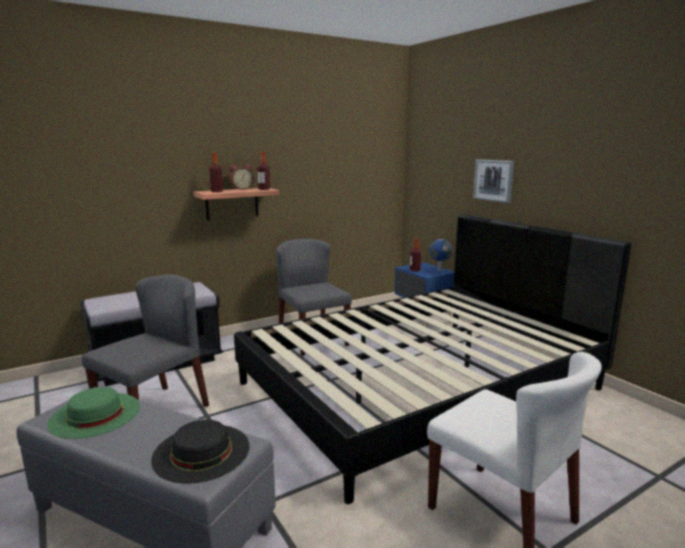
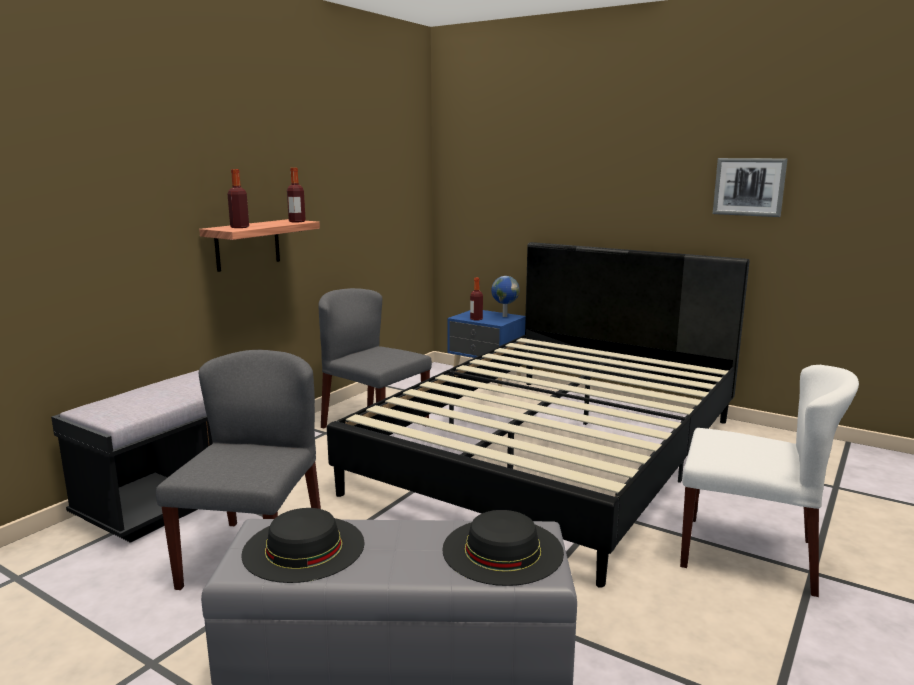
camera: 25 degrees left, 0 degrees up
green hat [47,387,140,439] -> black hat [241,508,365,583]
alarm clock [229,164,254,190] -> none
picture [473,159,514,203] -> picture moved to [713,158,788,217]

